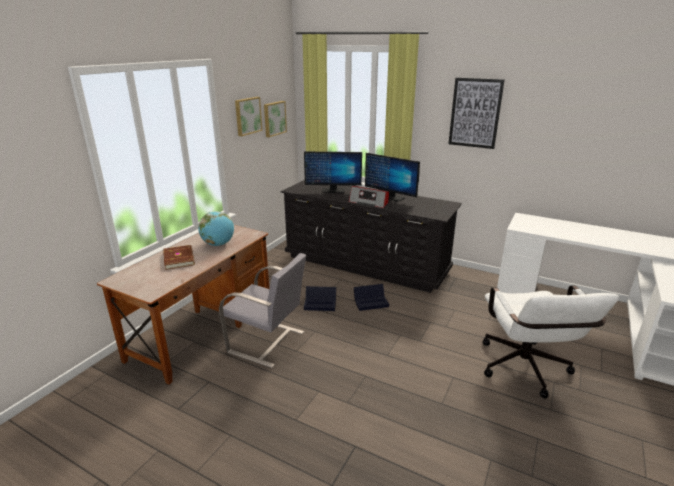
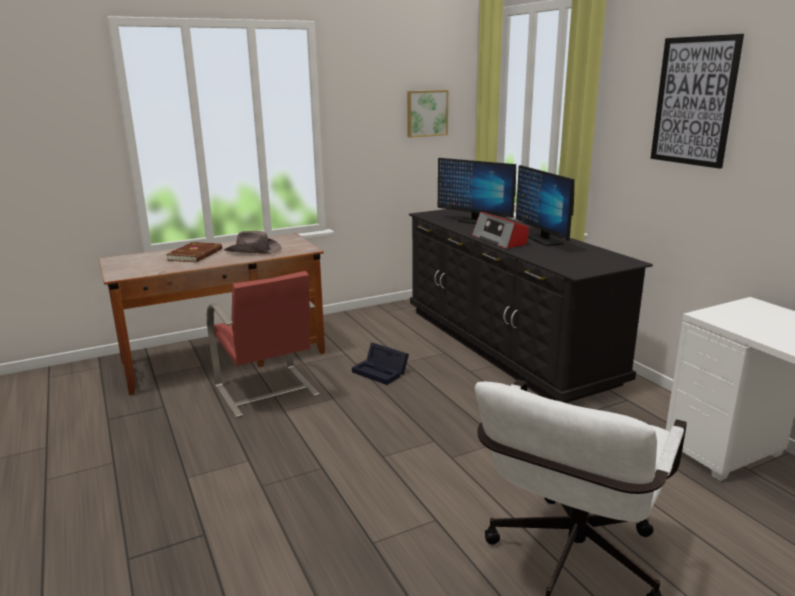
camera: 35 degrees right, 5 degrees down
globe [198,211,234,246] -> brown hat [223,231,281,254]
grey chair [219,253,306,368] -> red chair [207,271,320,418]
picture [235,97,262,136] -> none
black storage box [354,284,389,311] -> none

